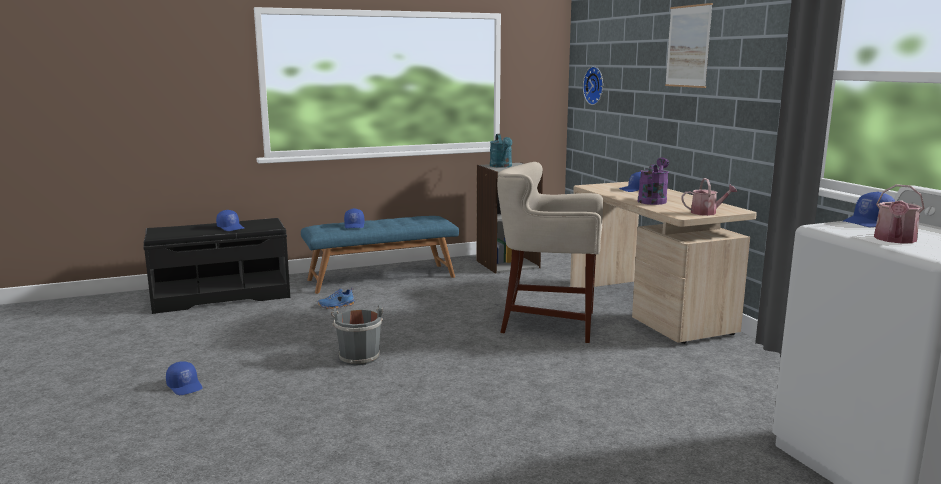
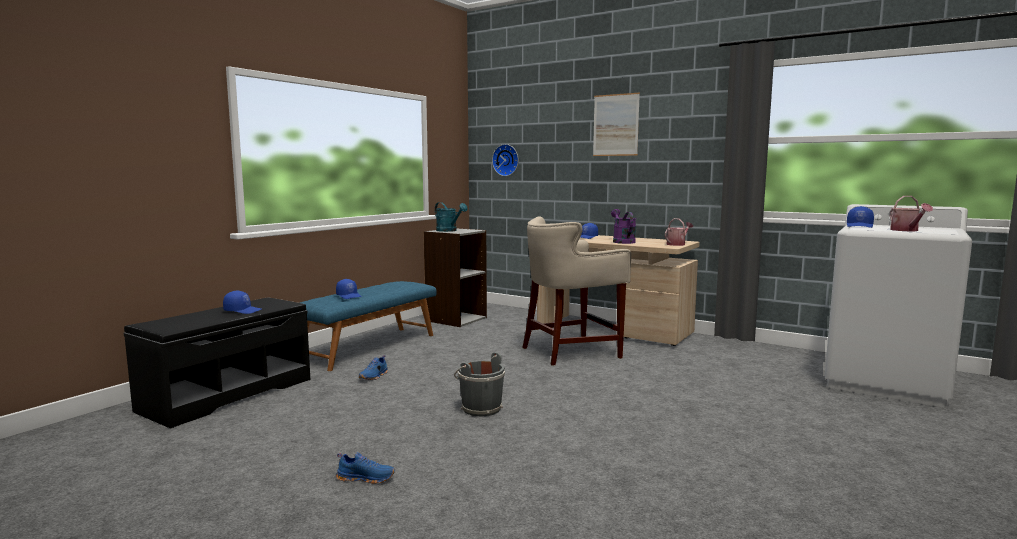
camera: 35 degrees left, 5 degrees down
blue cap [166,361,203,395] -> blue shoe [336,452,395,484]

